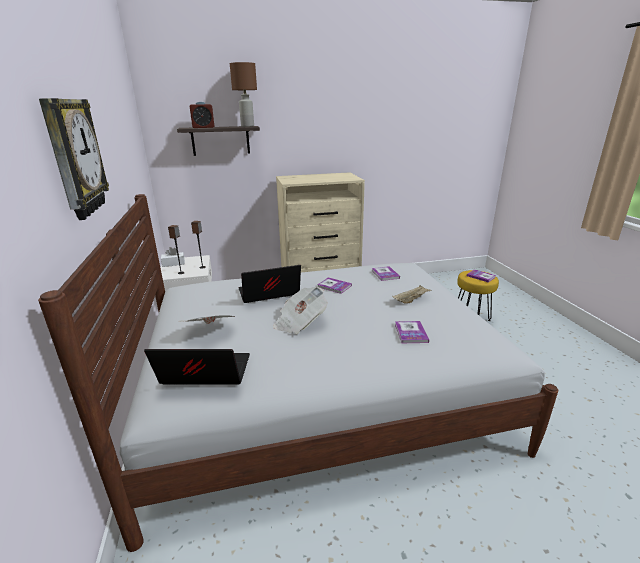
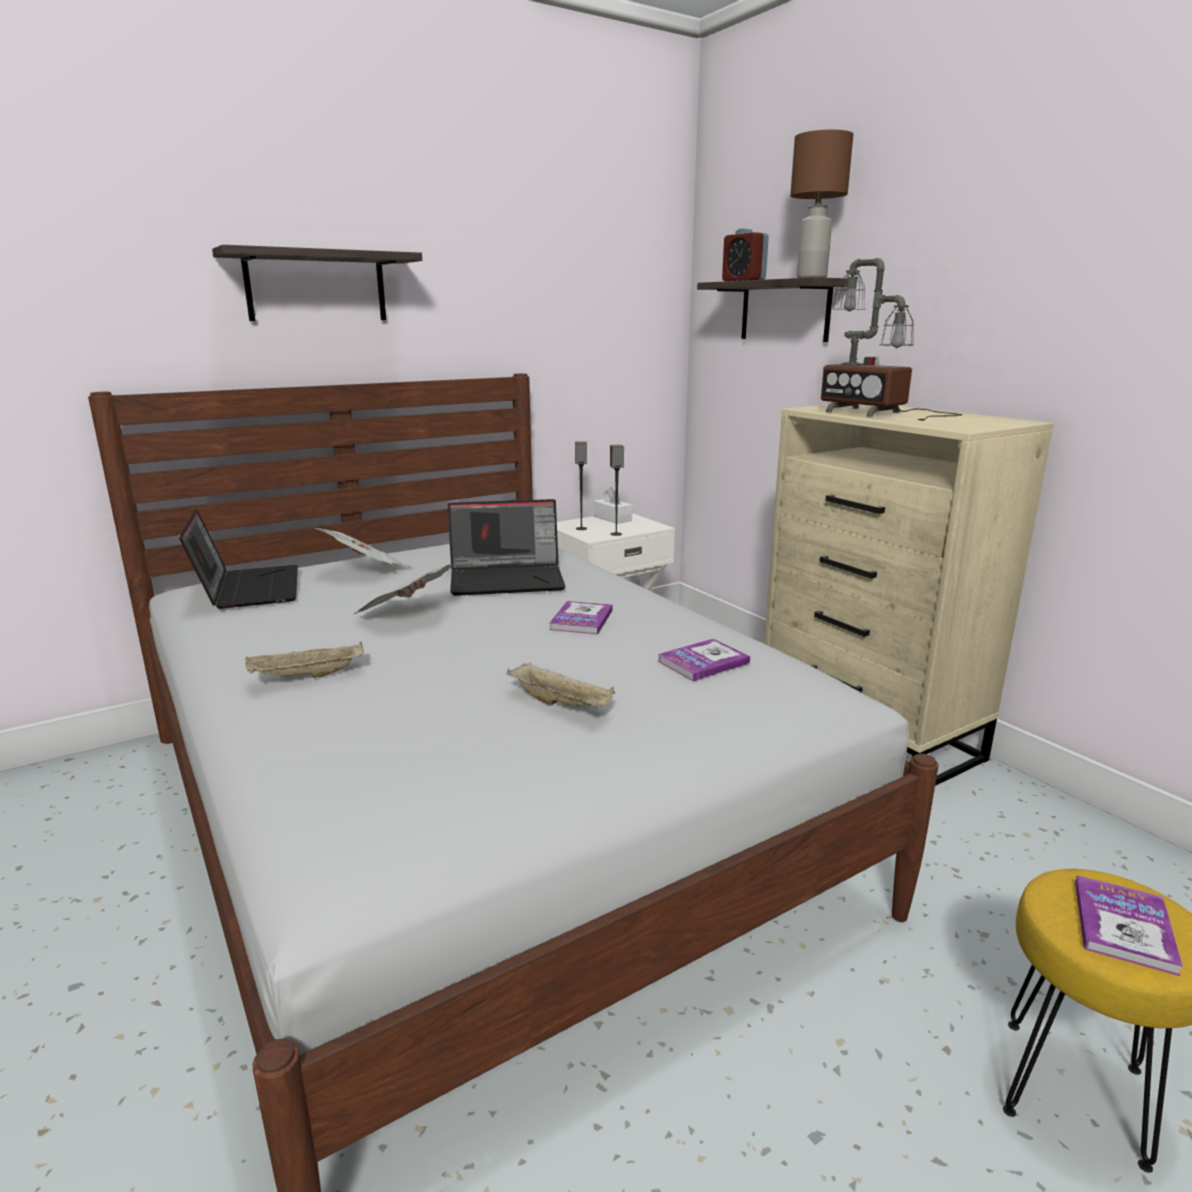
camera: 70 degrees right, 5 degrees down
wall clock [39,98,109,220] -> shelf [212,245,422,321]
laptop [239,265,301,303] -> laptop turned 120 degrees clockwise [448,499,566,596]
book [395,321,429,343] -> none
none -> beige tray [245,642,364,678]
none -> table lamp [821,258,962,421]

